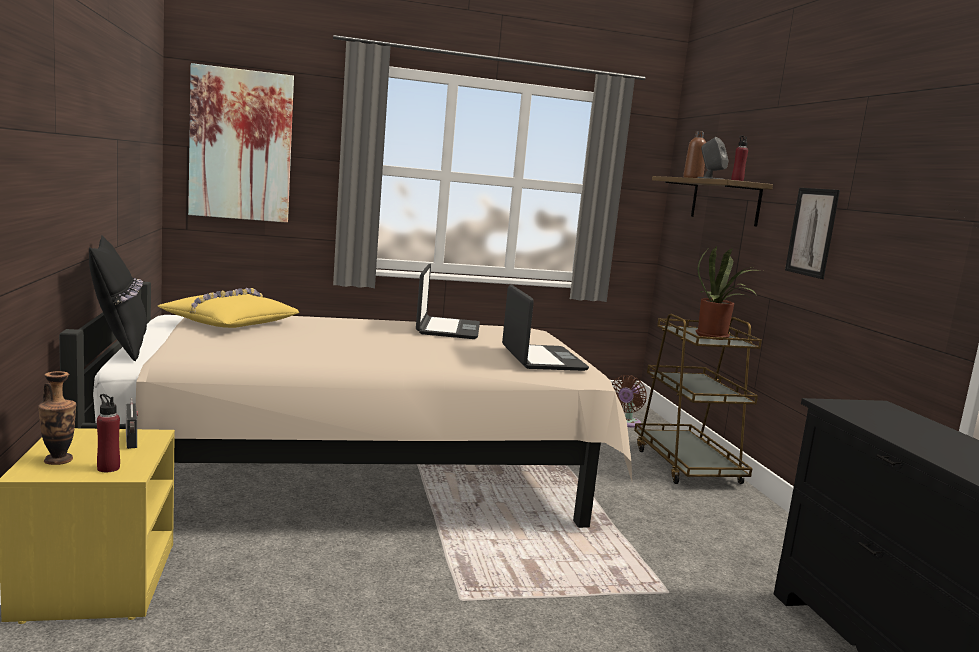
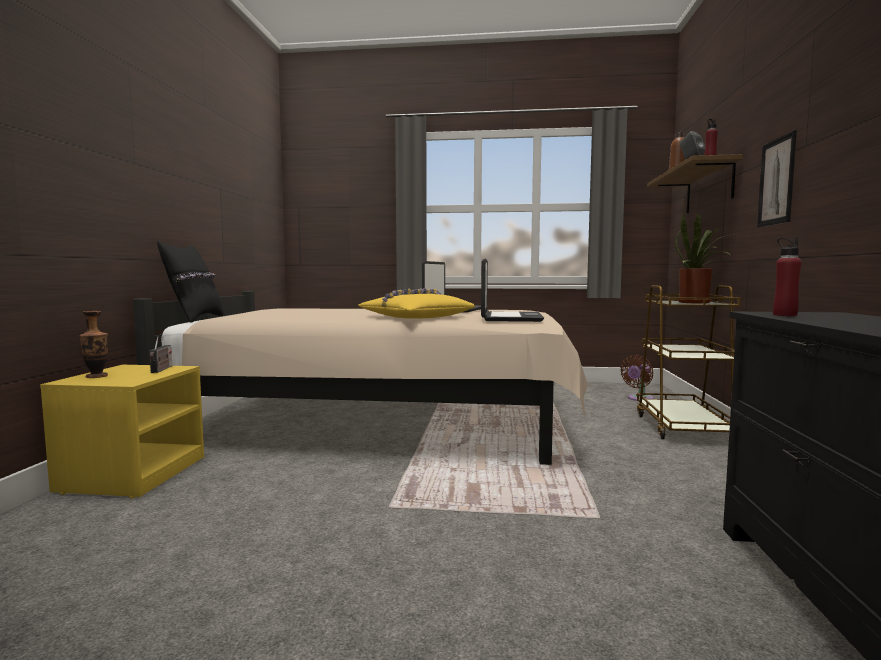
camera: 20 degrees right, 5 degrees down
red bottle [97,394,120,472] -> red bottle moved to [773,238,802,316]
yellow pillow [158,288,299,328] -> yellow pillow moved to [358,288,475,319]
picture [188,63,294,223] -> none

